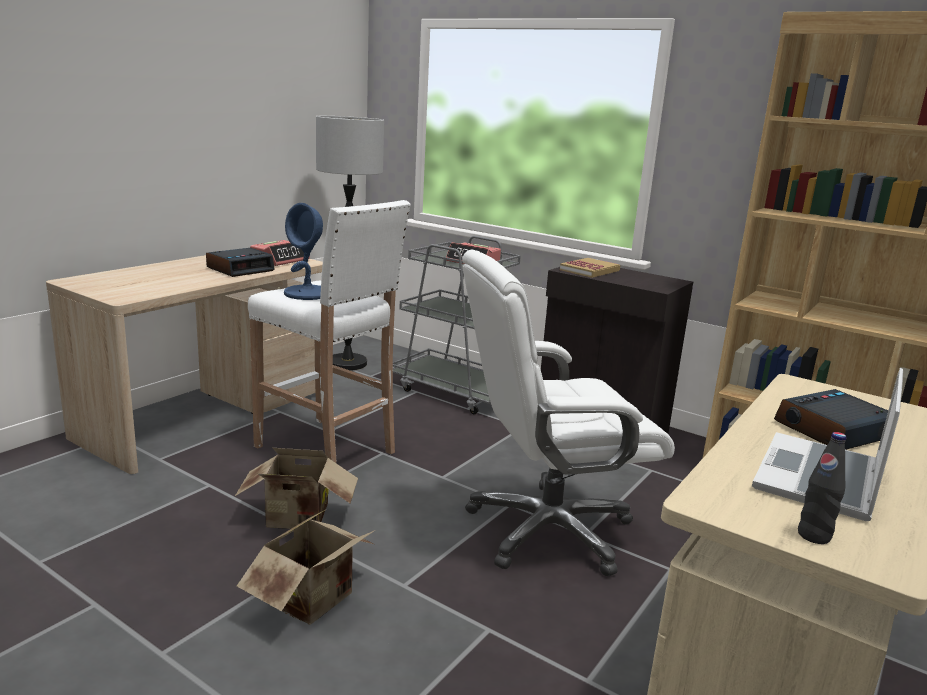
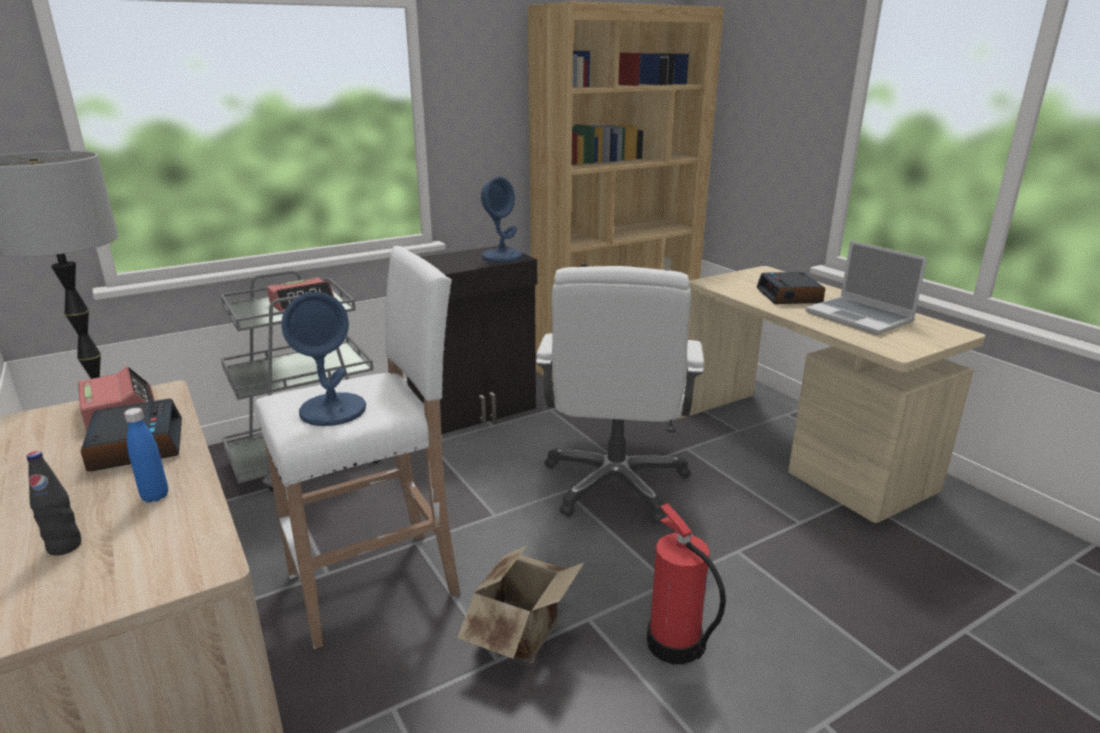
camera: 65 degrees left, 5 degrees up
cardboard box [237,509,375,625] -> fire extinguisher [647,503,726,664]
book [560,258,620,278] -> none
black bottle [798,432,846,544] -> black bottle moved to [27,451,81,555]
none -> blue bottle [124,408,168,503]
none -> blue table lamp [481,177,523,262]

